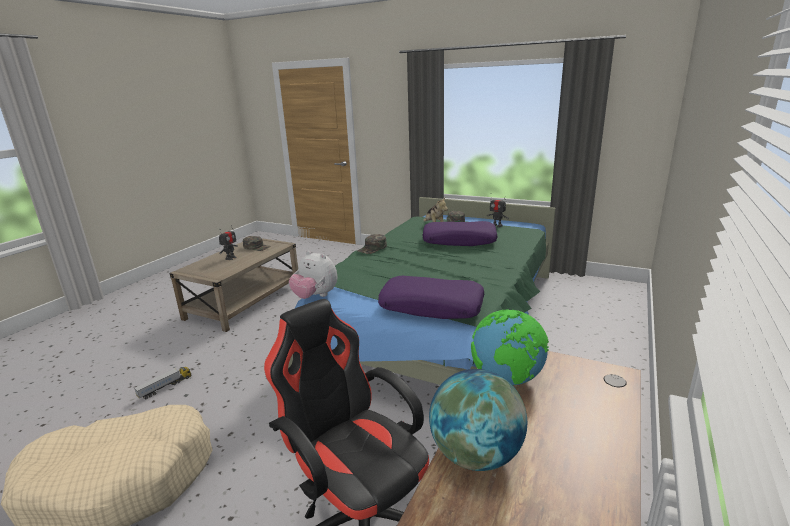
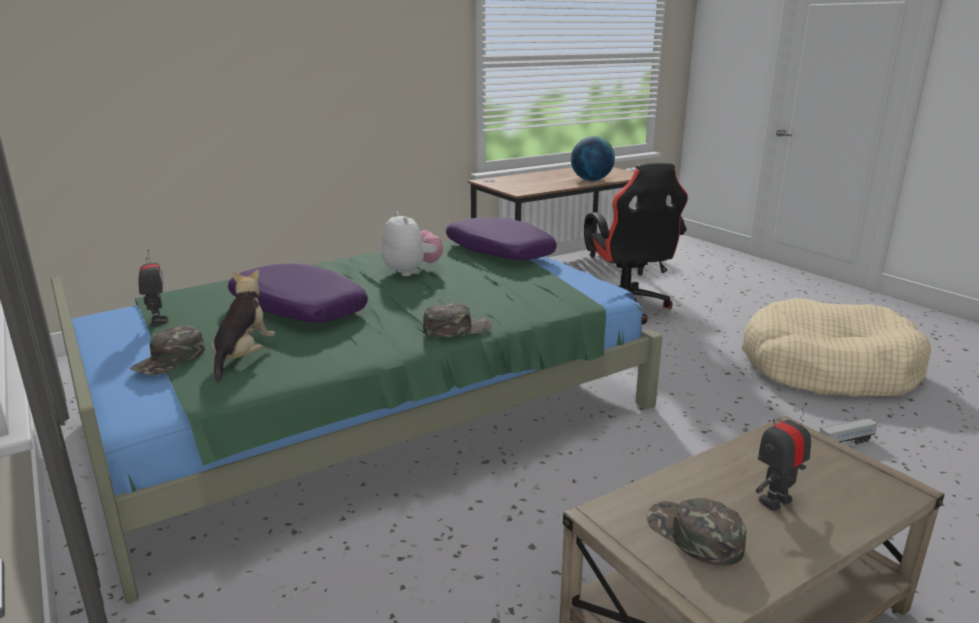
camera: 150 degrees left, 0 degrees up
plush toy [289,251,337,299] -> plush toy moved to [382,211,443,276]
globe [471,309,549,385] -> none

